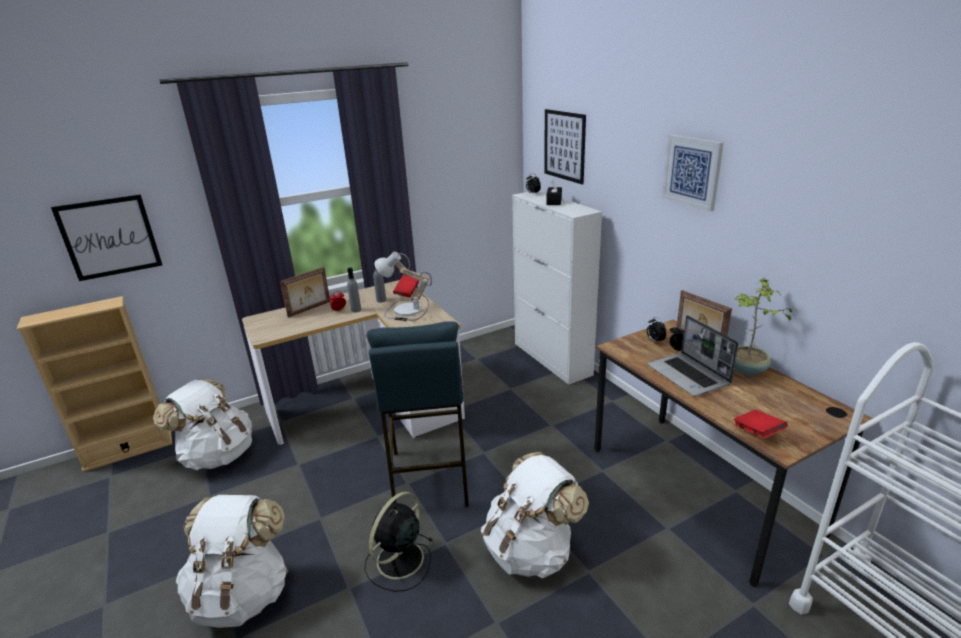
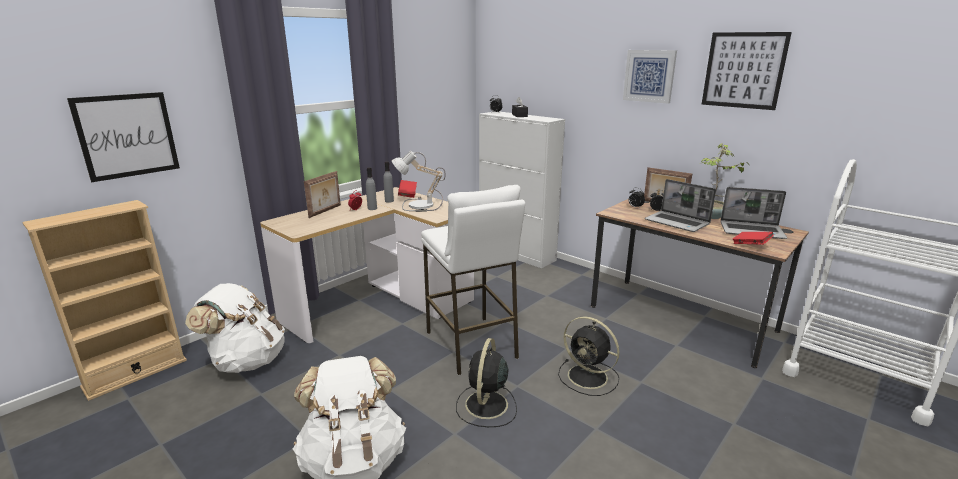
camera: 20 degrees left, 5 degrees down
blue stool [366,321,469,507] -> white stool [421,185,525,375]
white backpack [481,452,589,578] -> black fan [558,316,620,396]
picture [544,109,586,184] -> picture moved to [702,32,792,110]
none -> laptop [721,187,787,239]

